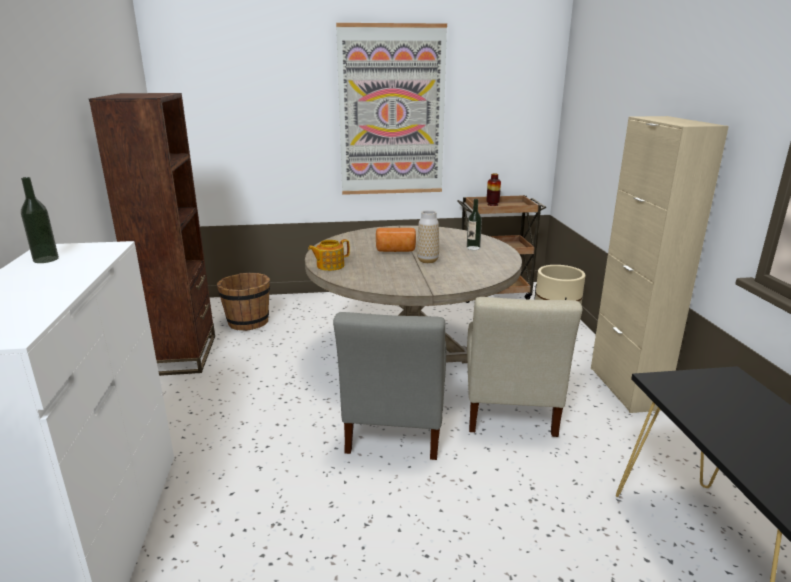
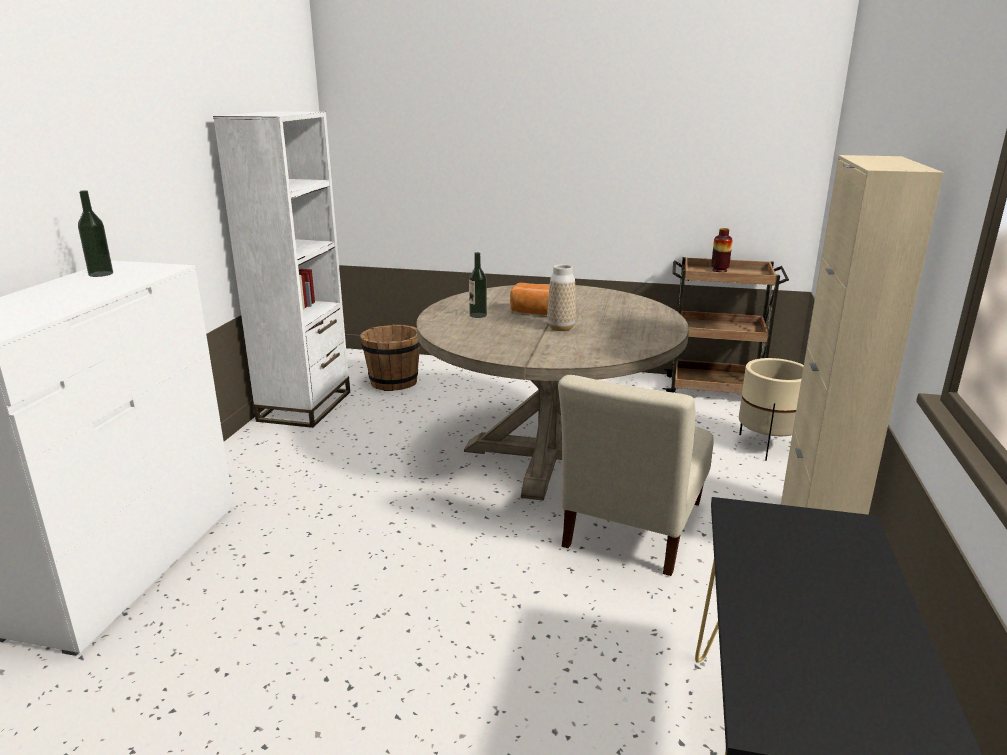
camera: 20 degrees right, 0 degrees up
brown bookcase [89,93,215,376] -> white bookcase [213,111,350,428]
teapot [308,239,350,271] -> none
grey chair [333,312,446,460] -> none
picture [336,23,447,195] -> none
bottle [467,199,482,250] -> bottle moved to [469,252,487,318]

